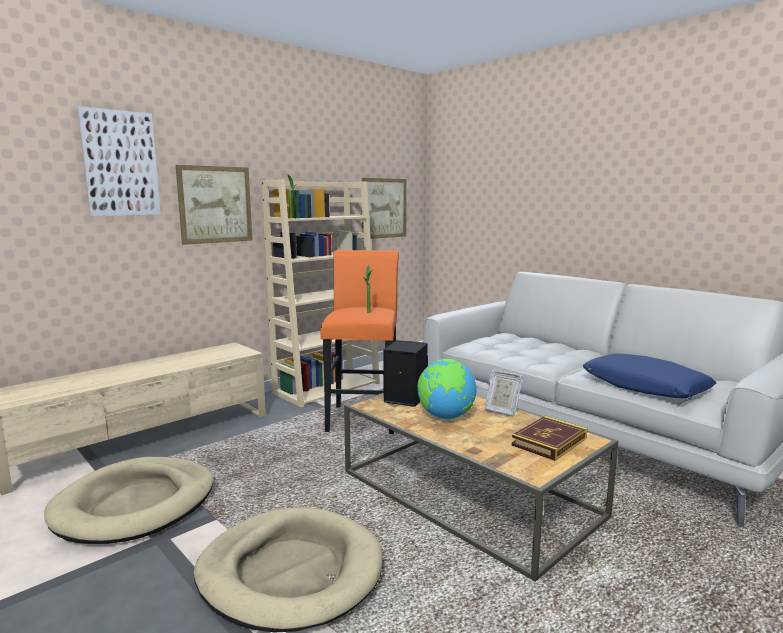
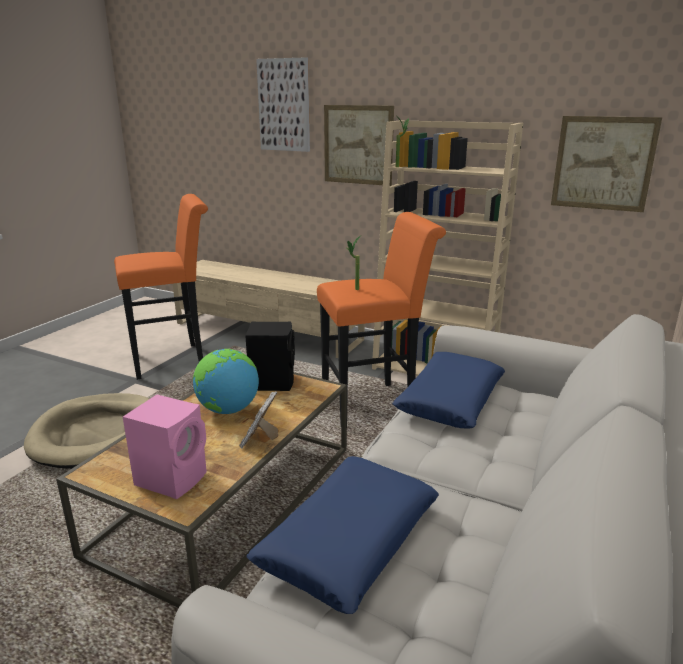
camera: 70 degrees right, 10 degrees up
beige dog bed [44,457,214,544] -> orange stool [114,194,208,380]
book [511,416,587,461] -> pink speaker [123,395,207,499]
none -> blue pillow [392,352,505,429]

